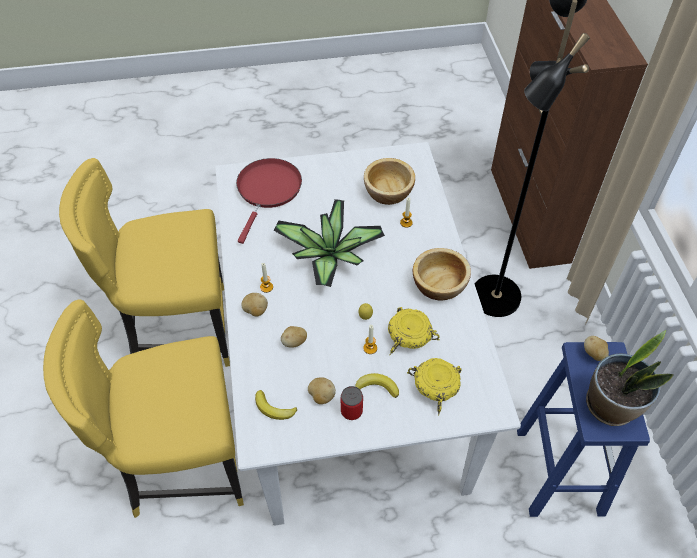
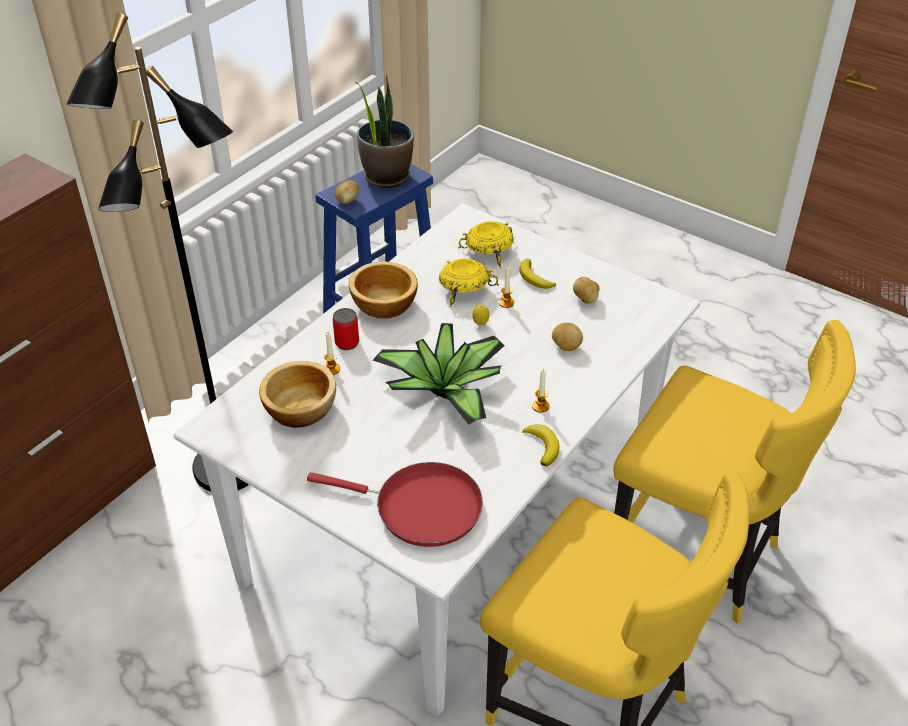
camera: 135 degrees left, 10 degrees down
red frying pan [236,158,302,244] -> red frying pan turned 135 degrees counterclockwise [307,462,483,547]
potato [241,293,268,316] -> none
banana [255,390,297,420] -> banana moved to [522,424,559,466]
can [341,386,363,420] -> can moved to [333,308,359,350]

